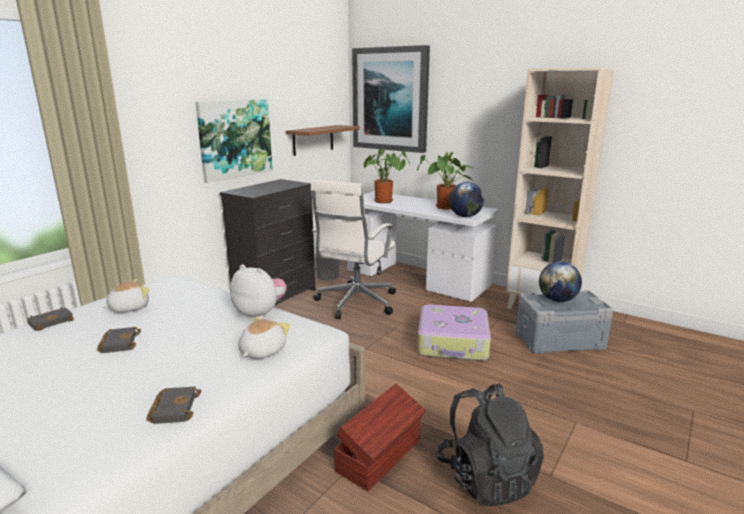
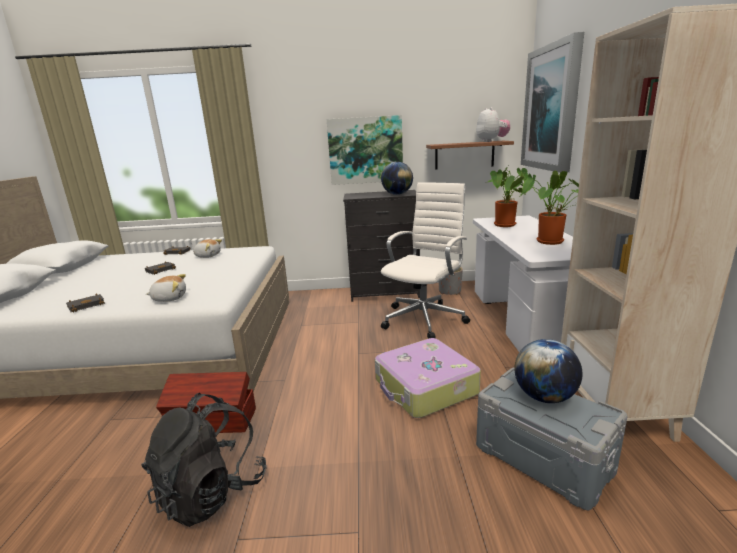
camera: 55 degrees right, 0 degrees up
plush toy [230,264,287,319] -> plush toy moved to [476,107,510,142]
white office chair [311,179,396,319] -> white office chair turned 135 degrees clockwise [381,182,470,339]
globe [449,182,484,217] -> globe moved to [381,162,413,195]

